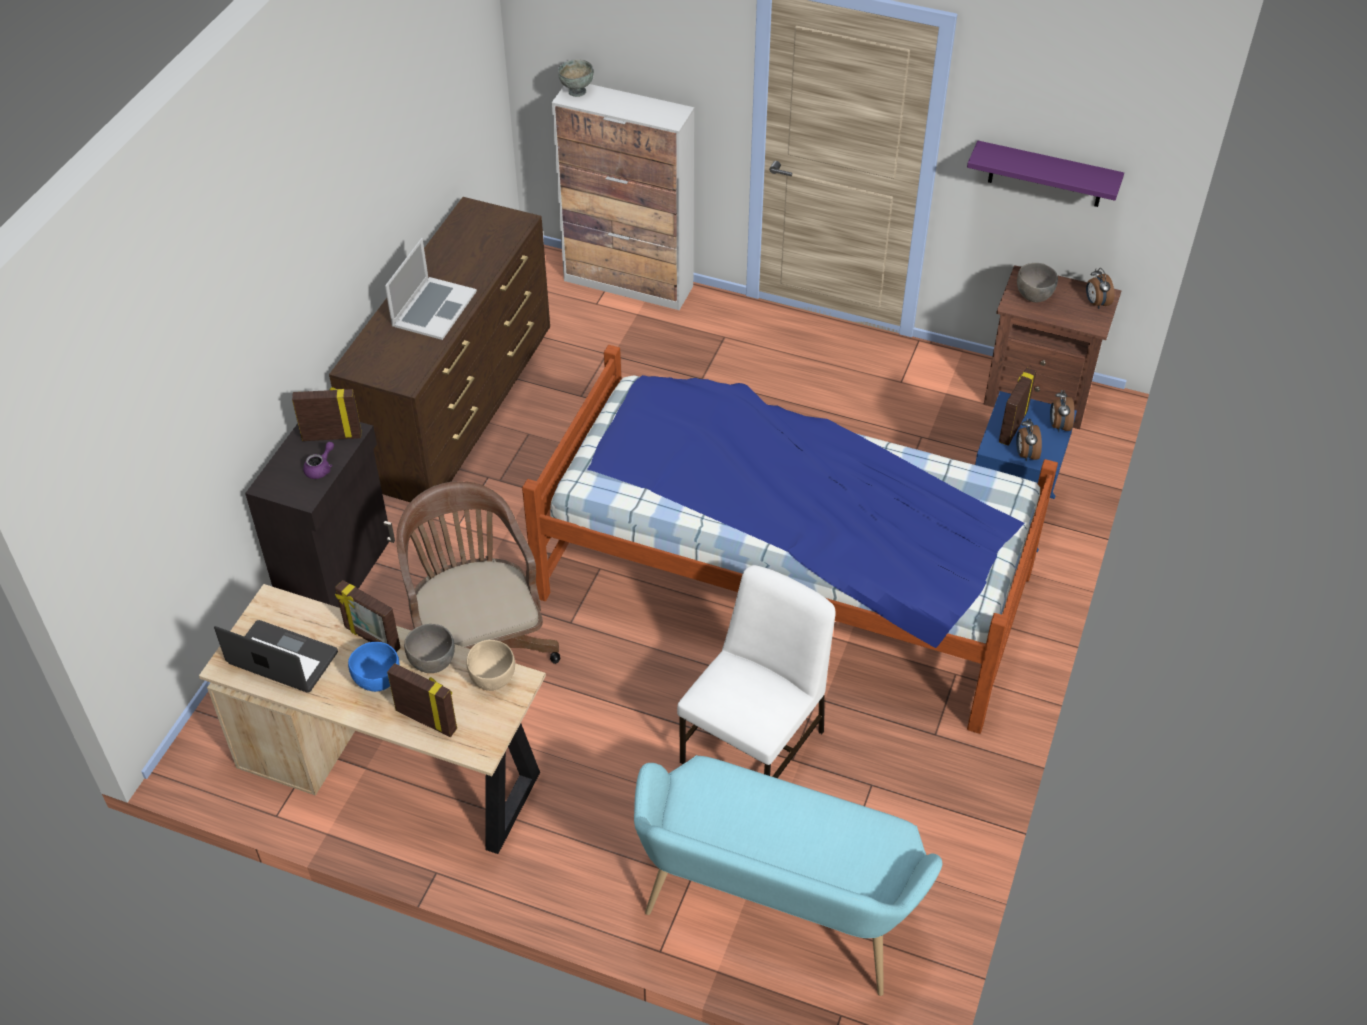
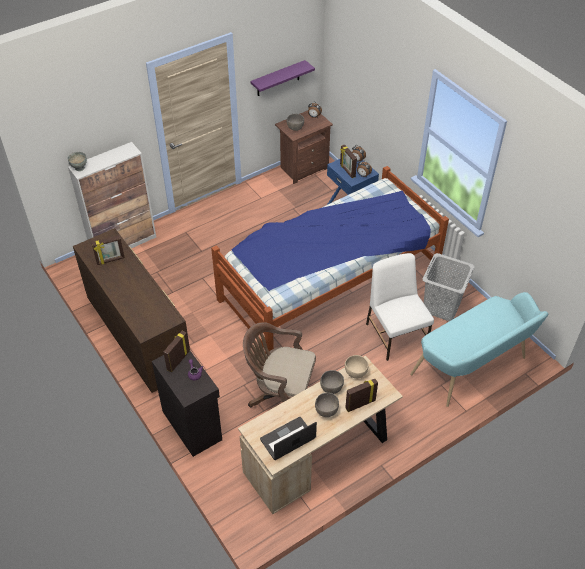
camera: 55 degrees left, 0 degrees up
picture frame [335,580,401,652] -> picture frame moved to [91,235,125,265]
blue bowl [348,642,400,692] -> grey bowl [315,393,339,417]
laptop [385,238,477,340] -> none
none -> grey laundry basket [423,253,475,321]

